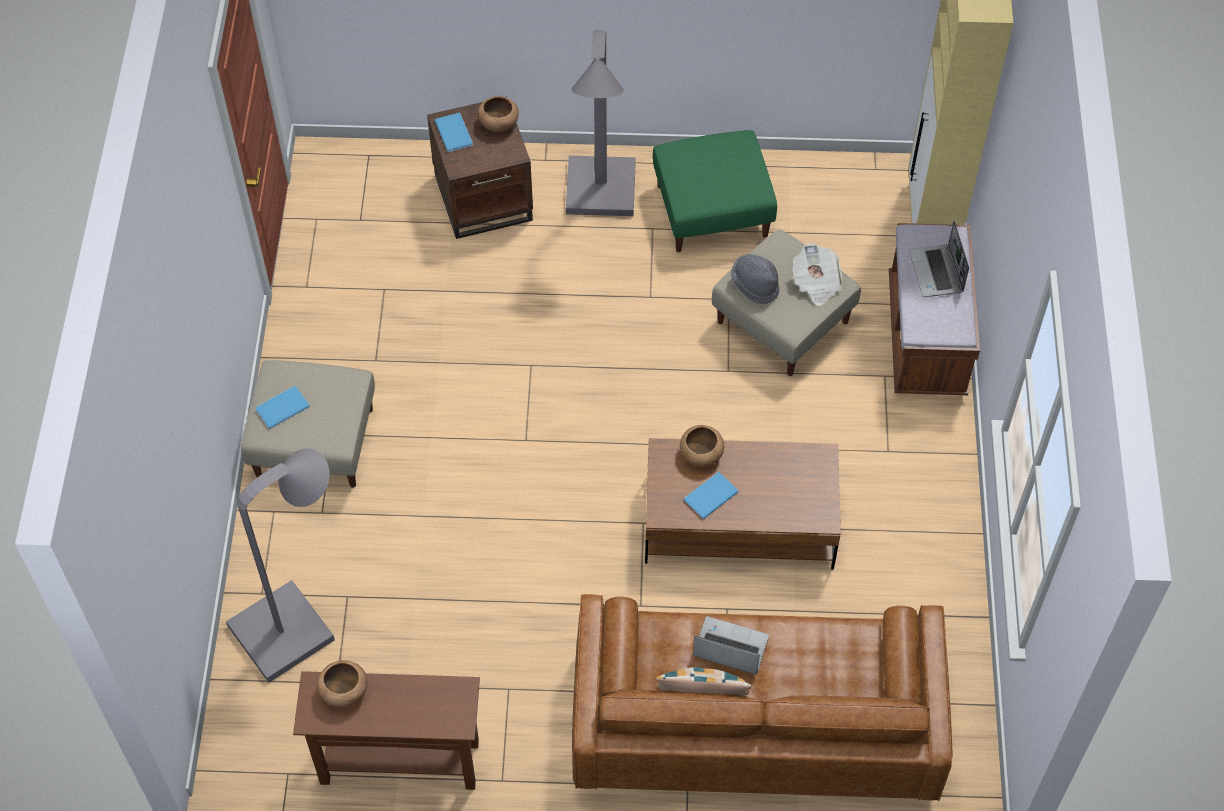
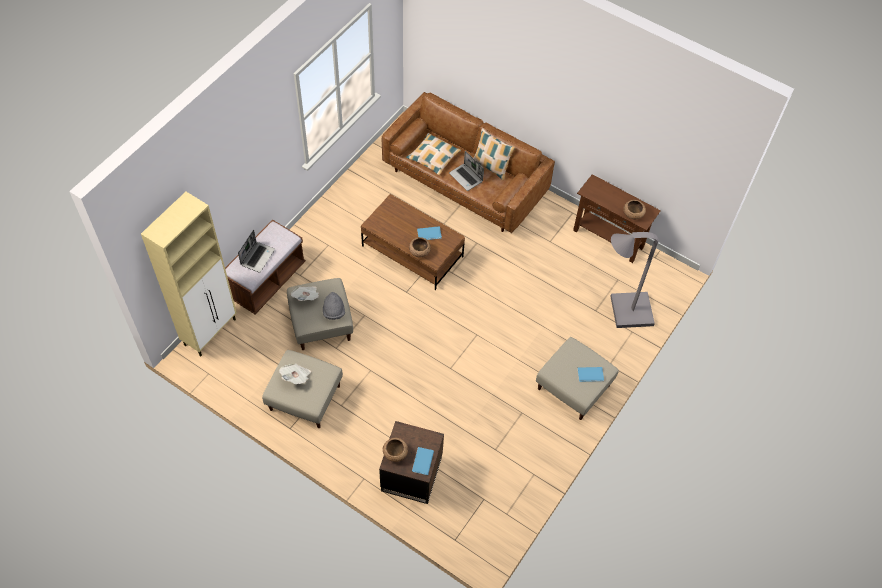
camera: 150 degrees left, 0 degrees up
grey floor lamp [566,30,636,216] -> none
green ottoman [653,130,777,252] -> beige ottoman [262,350,343,428]
none -> newspaper [279,363,311,384]
none -> pillow [406,133,461,175]

